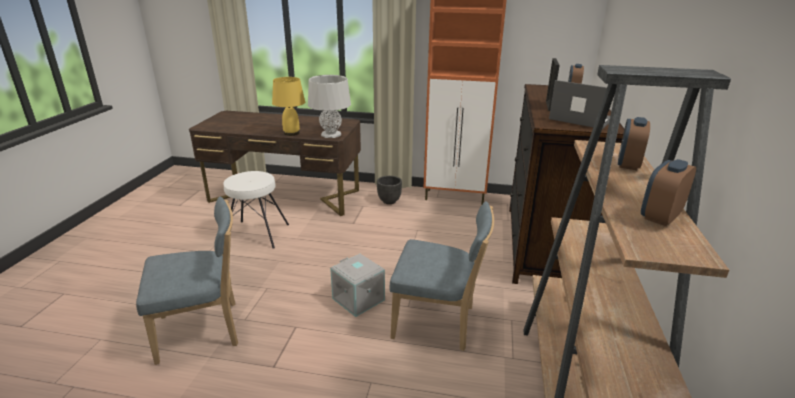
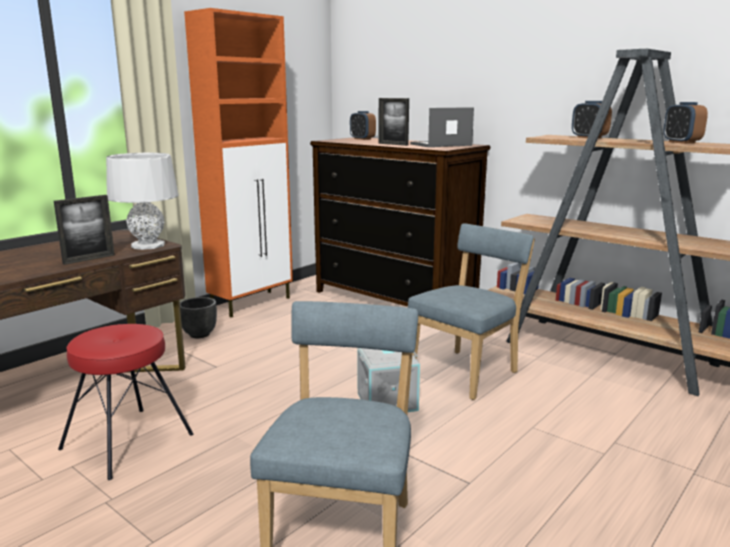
camera: 60 degrees left, 10 degrees down
white stool [223,171,289,248] -> red stool [58,324,194,480]
yellow table lamp [272,77,305,136] -> picture frame [54,195,115,265]

